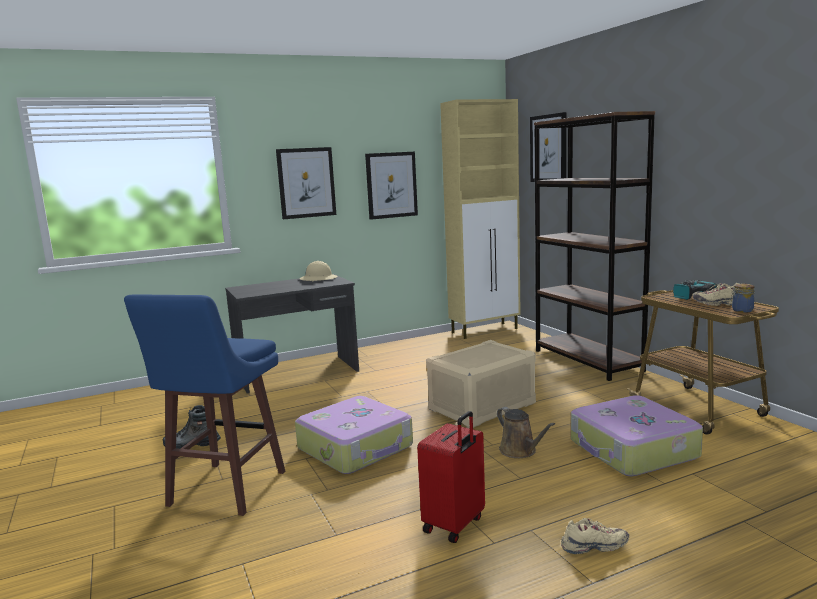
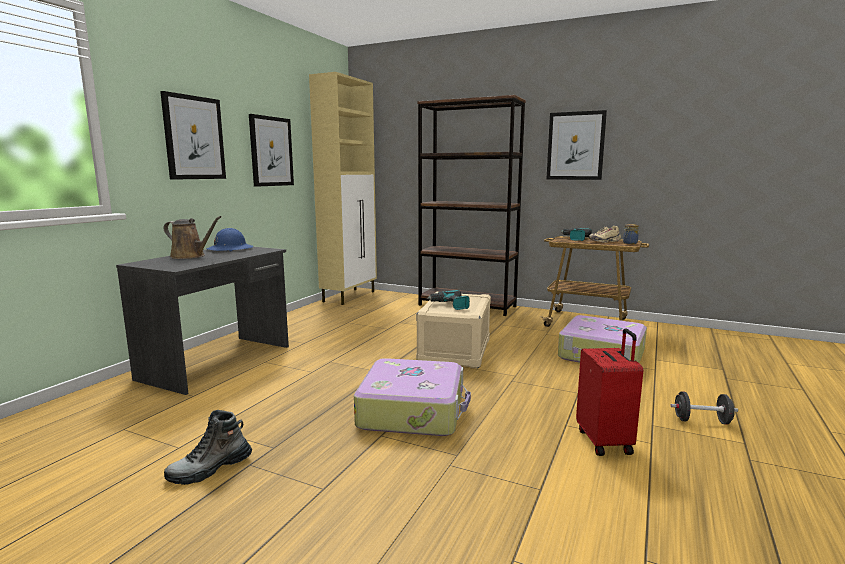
camera: 40 degrees left, 0 degrees up
blue stool [124,294,286,516] -> none
beige hard hat [300,261,338,282] -> blue hard hat [207,228,253,252]
brown watering can [497,407,555,458] -> brown watering can moved to [164,216,221,259]
picture [530,112,566,182] -> picture moved to [547,110,607,180]
beige shoe [561,518,629,554] -> black dumbbell [670,391,738,425]
none -> power drill [426,290,470,310]

